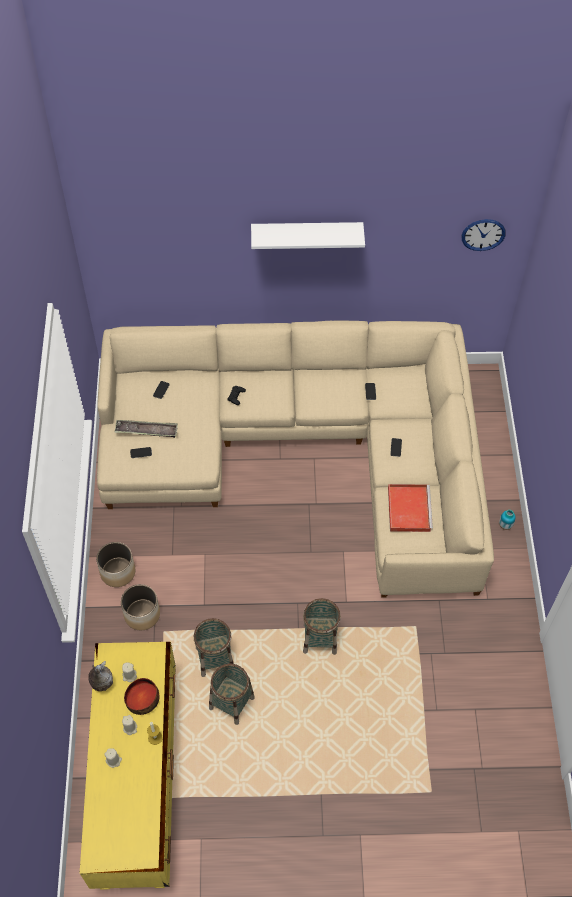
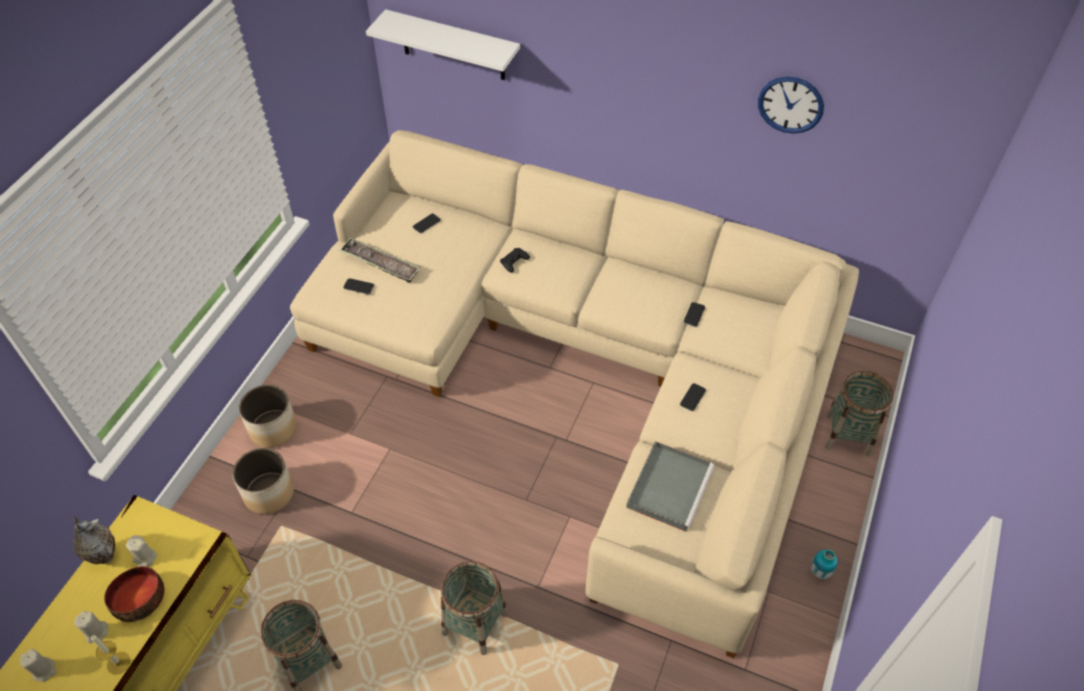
camera: 25 degrees right, 5 degrees down
basket [194,618,234,677] -> basket moved to [825,371,894,457]
white shelf [251,222,365,249] -> white shelf moved to [366,9,520,80]
red tray [388,484,433,532] -> grey tray [626,441,715,532]
wall clock [462,219,506,251] -> wall clock moved to [758,77,824,134]

